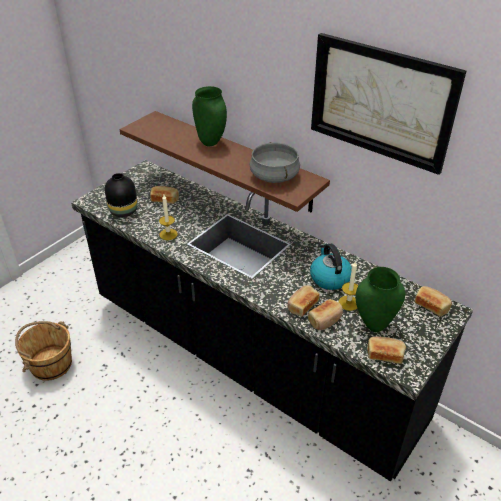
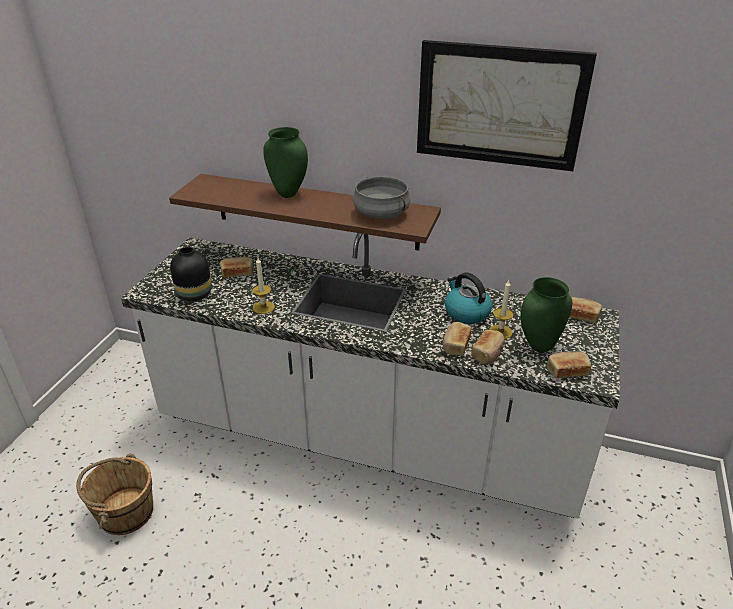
camera: 20 degrees left, 5 degrees down
black counter [71,160,473,481] -> white counter [121,233,620,519]

